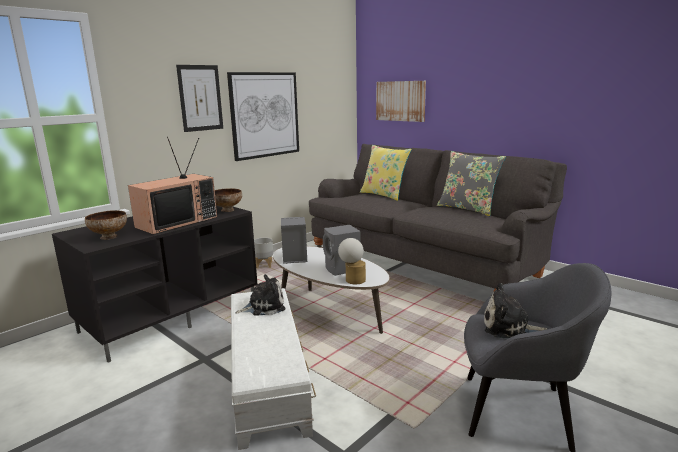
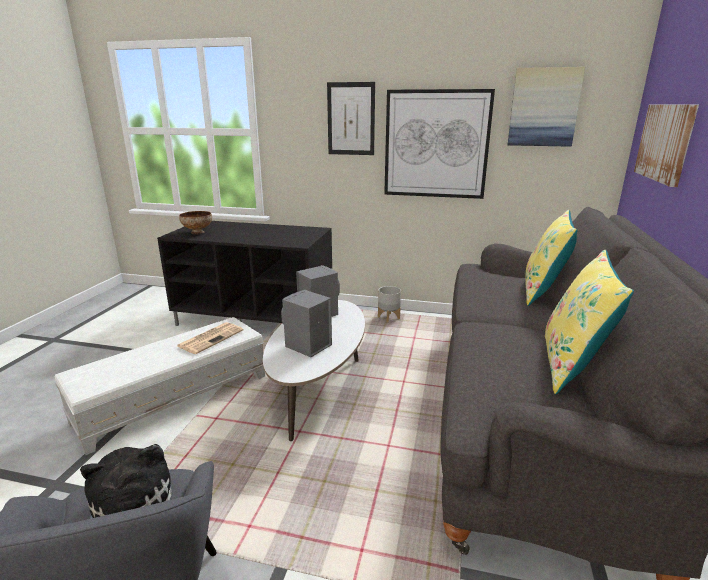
camera: 60 degrees right, 5 degrees up
television [128,137,217,235] -> none
bowl [215,188,242,212] -> none
plush toy [236,274,285,316] -> newspaper [177,322,244,354]
table lamp [338,238,366,284] -> none
grey pillow [437,151,506,216] -> yellow pillow [545,250,634,394]
none -> picture [508,67,585,147]

